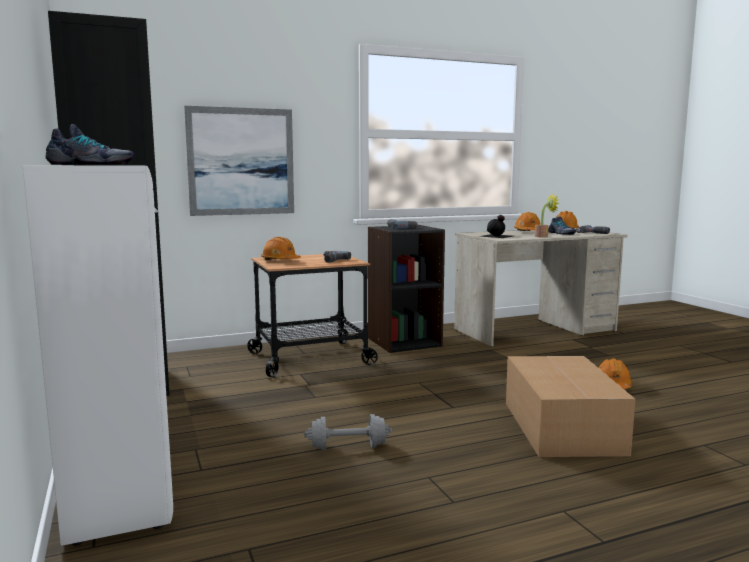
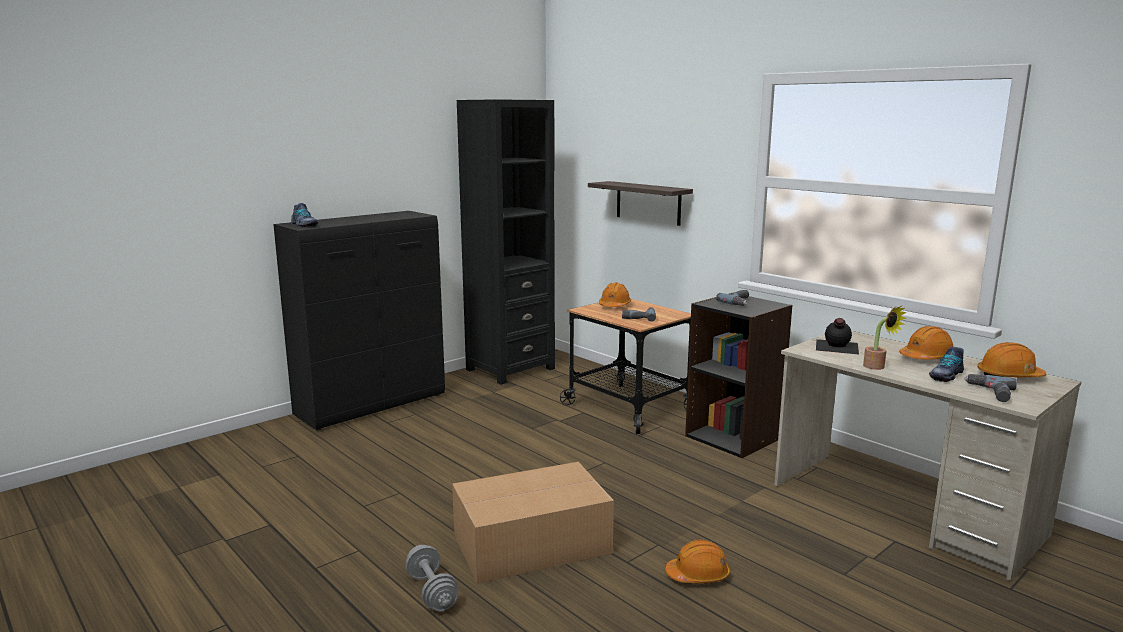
camera: 70 degrees right, 5 degrees up
white cabinet [23,165,173,546] -> black cabinet [273,211,445,431]
picture [184,106,294,216] -> shelf [588,181,693,226]
grey dumbbell [304,414,392,450] -> grey dumbbell moved to [406,545,458,611]

